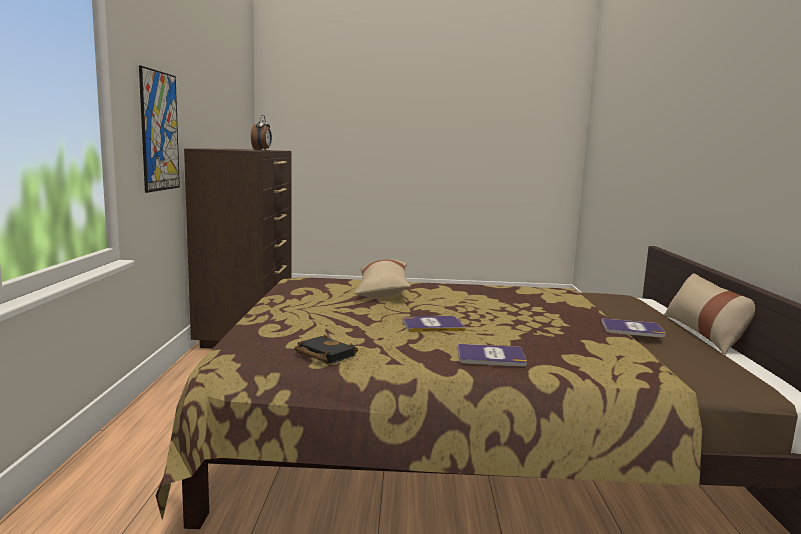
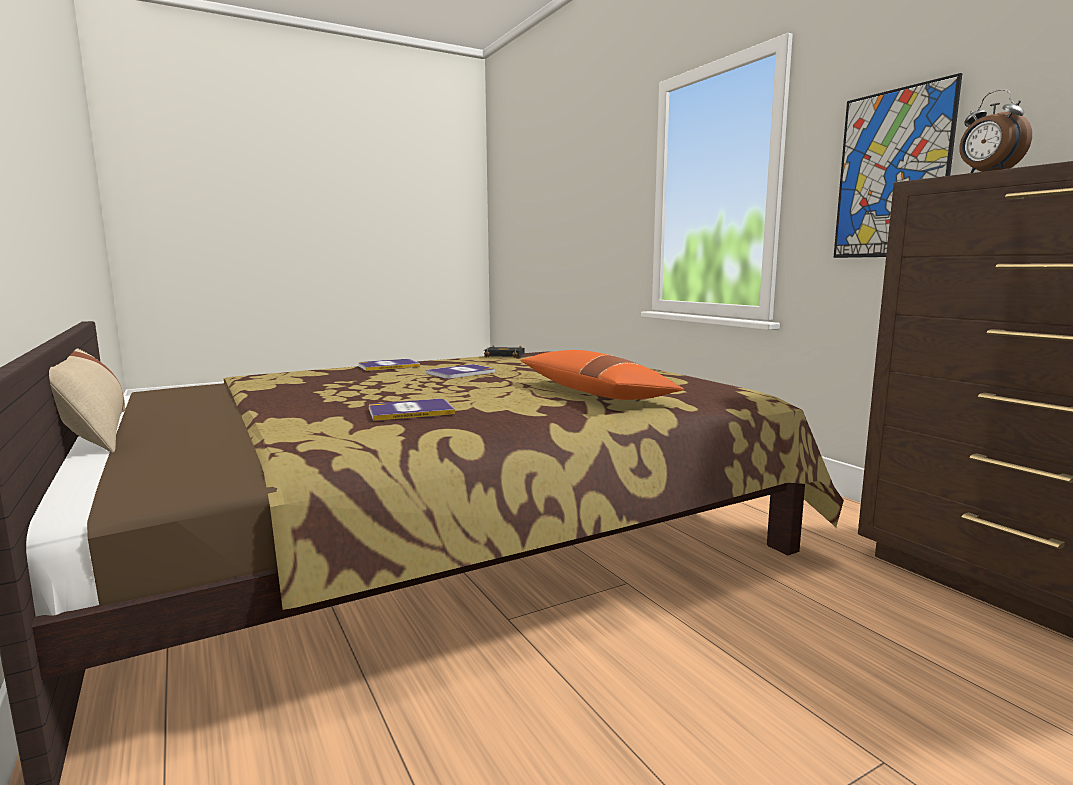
camera: 150 degrees right, 0 degrees up
beige pillow [354,259,411,297] -> orange pillow [520,350,684,400]
book [601,318,666,338] -> book moved to [369,399,455,421]

